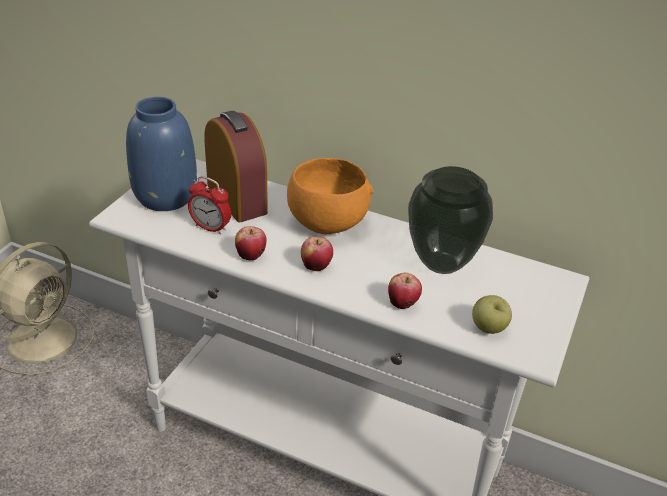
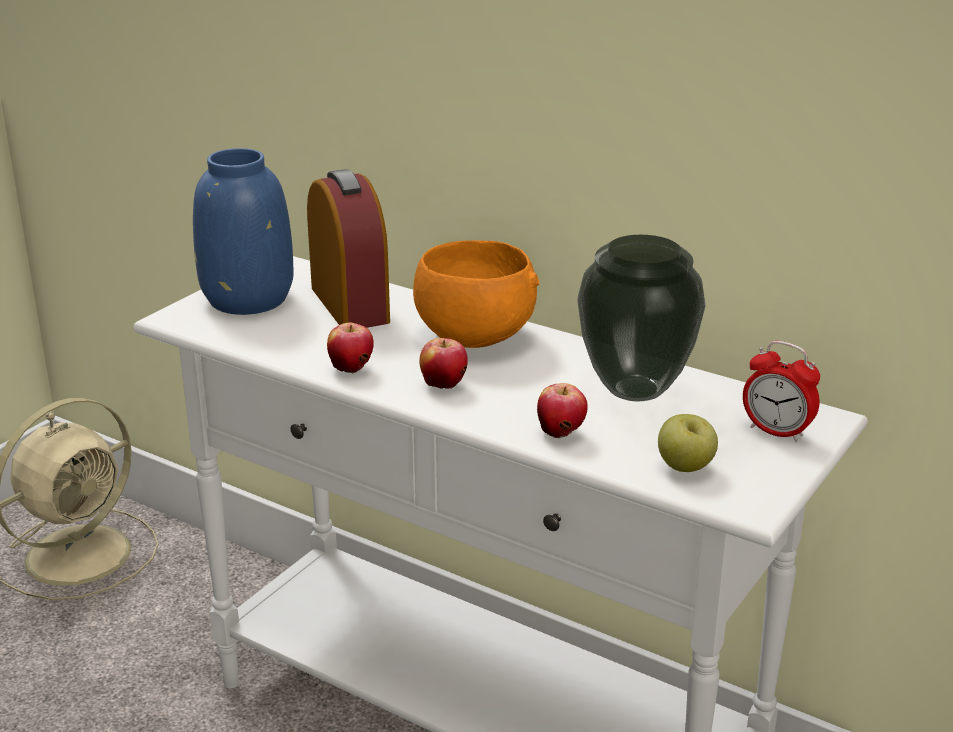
camera: 10 degrees right, 10 degrees down
alarm clock [188,176,231,235] -> alarm clock moved to [743,341,820,442]

